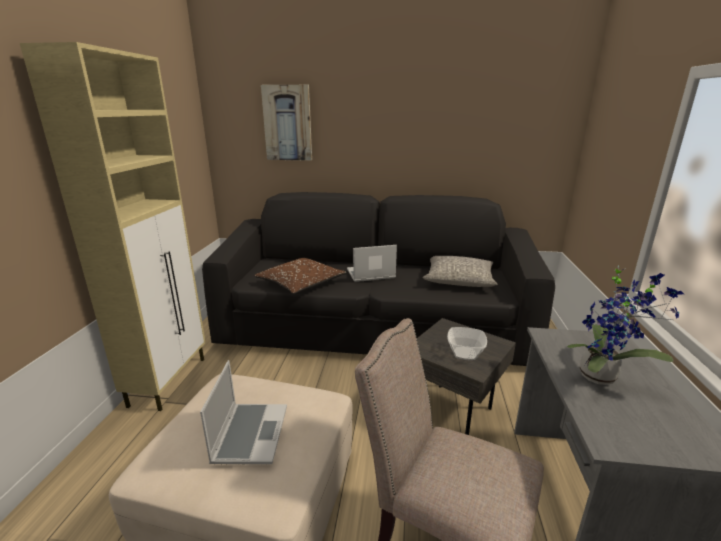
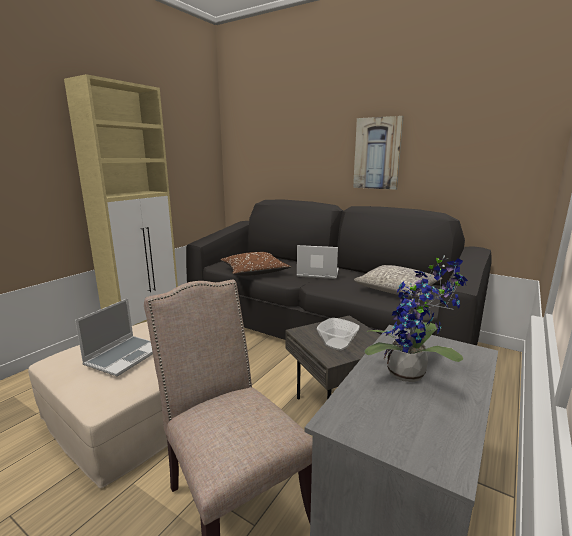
camera: 25 degrees right, 5 degrees down
picture [261,85,312,161] -> picture moved to [353,116,404,190]

